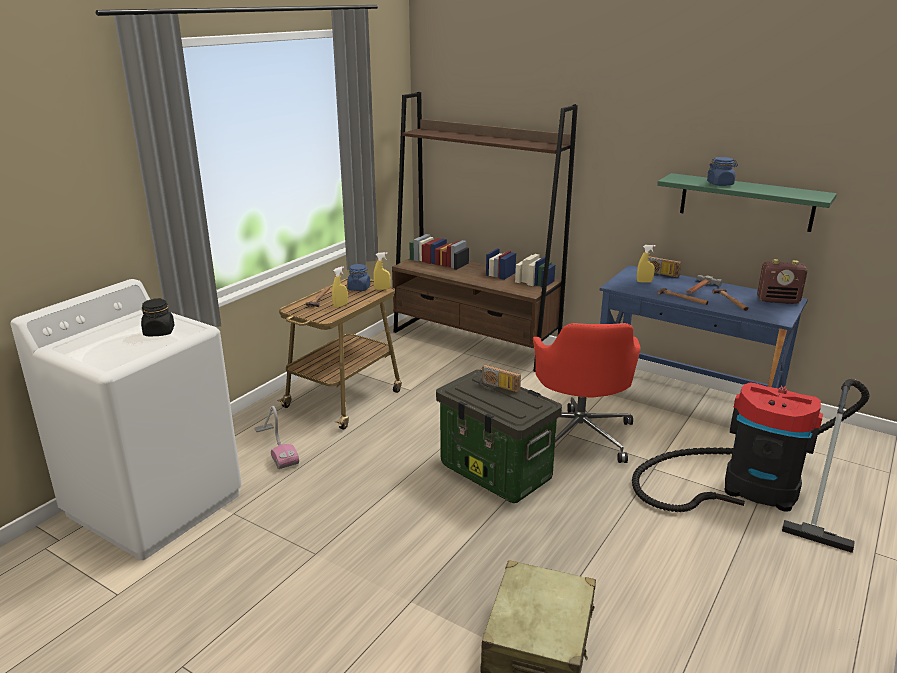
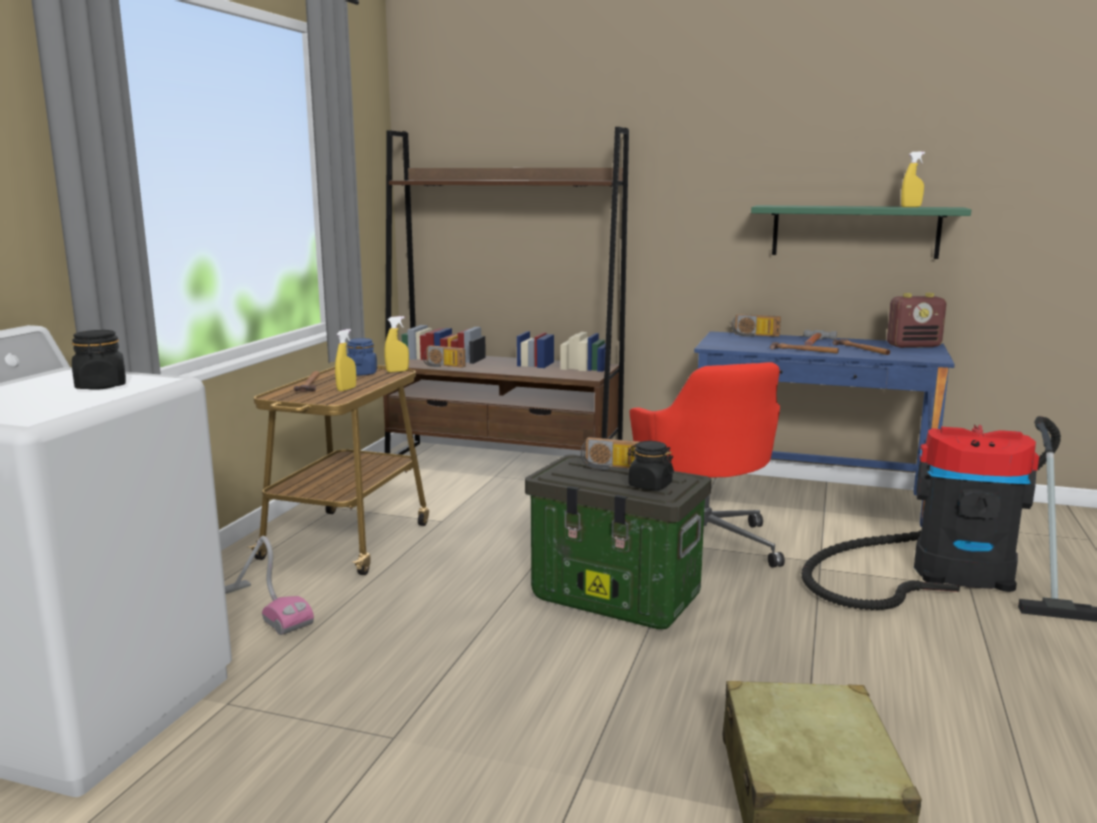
camera: 15 degrees left, 10 degrees down
yellow spray bottle [637,245,655,283] -> yellow spray bottle moved to [901,152,925,207]
blue jar [707,157,738,186] -> none
none -> radio [423,345,466,368]
none -> black jar [628,441,674,490]

